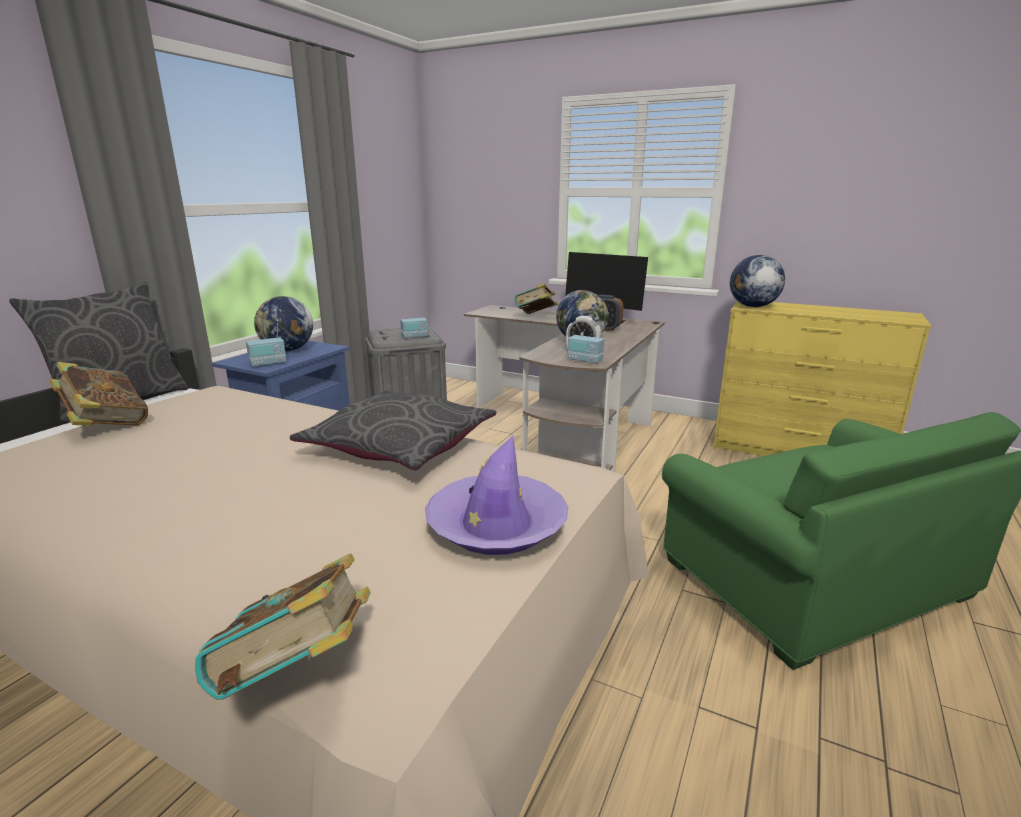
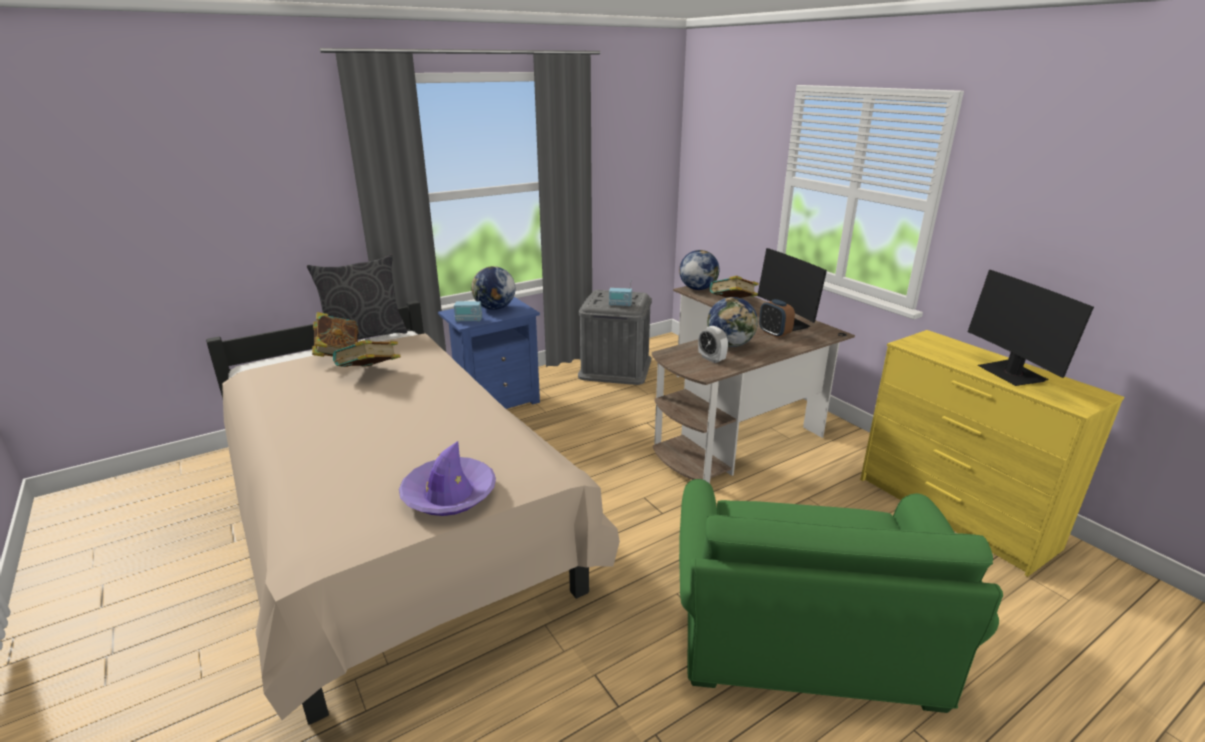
camera: 30 degrees right, 5 degrees up
book [195,553,371,700] -> book moved to [333,340,401,367]
grey pillow [290,391,496,470] -> none
radio [567,324,604,364] -> none
globe [730,255,785,307] -> globe moved to [679,250,719,290]
none -> monitor [968,270,1094,386]

